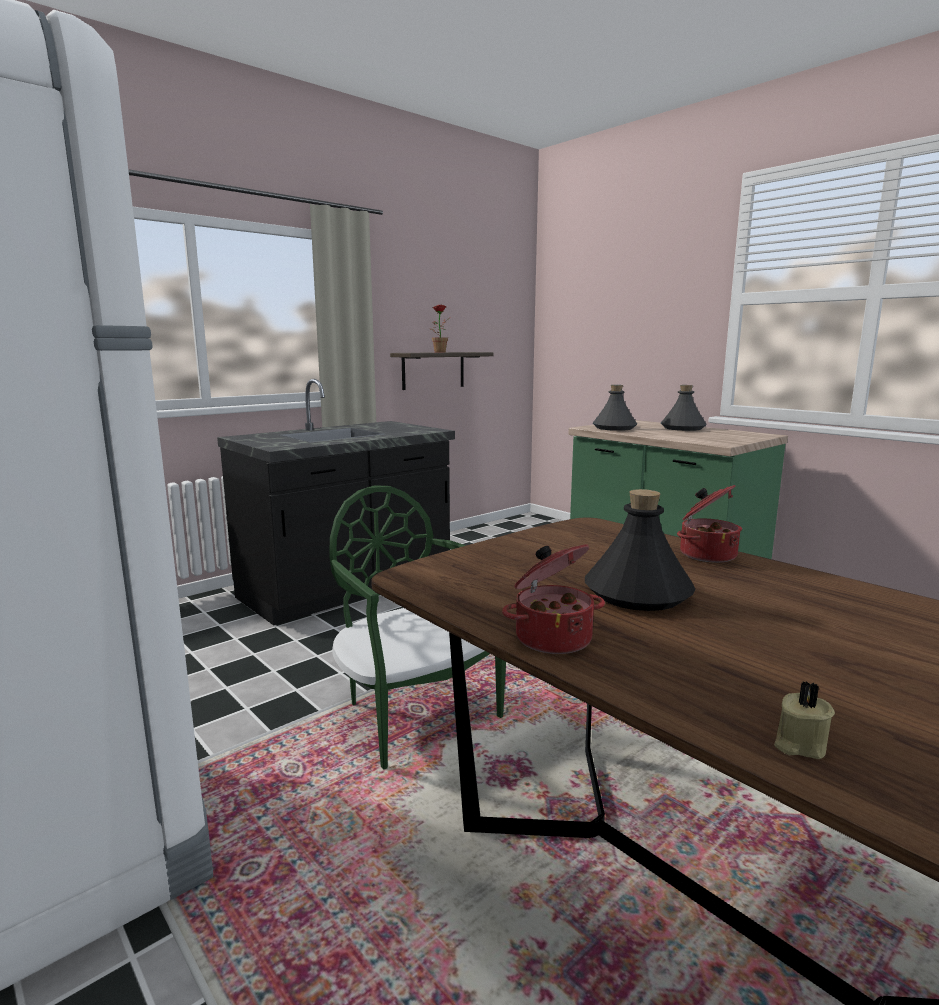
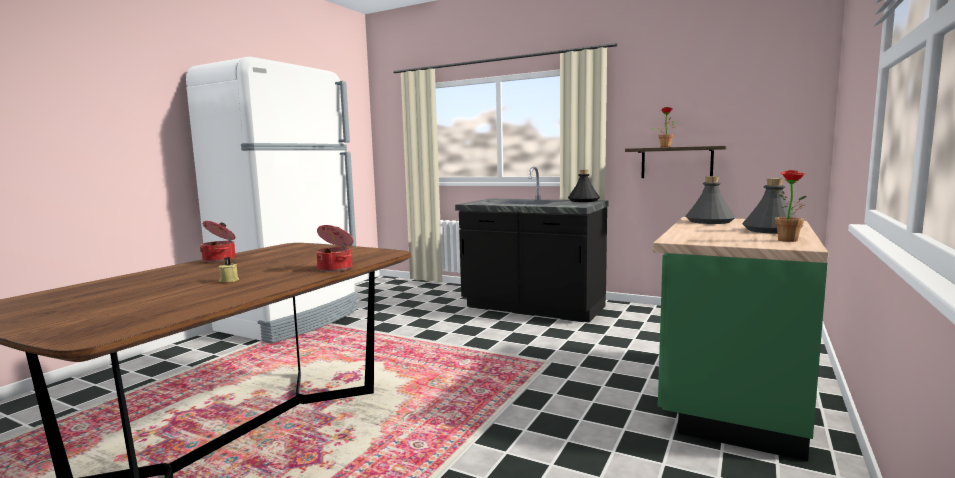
camera: 70 degrees right, 5 degrees down
green chair [329,485,506,770] -> none
black bottle [585,489,696,611] -> black bottle moved to [568,170,600,202]
beige candle [774,681,835,759] -> beige candle moved to [219,257,239,282]
none -> potted plant [773,170,807,242]

